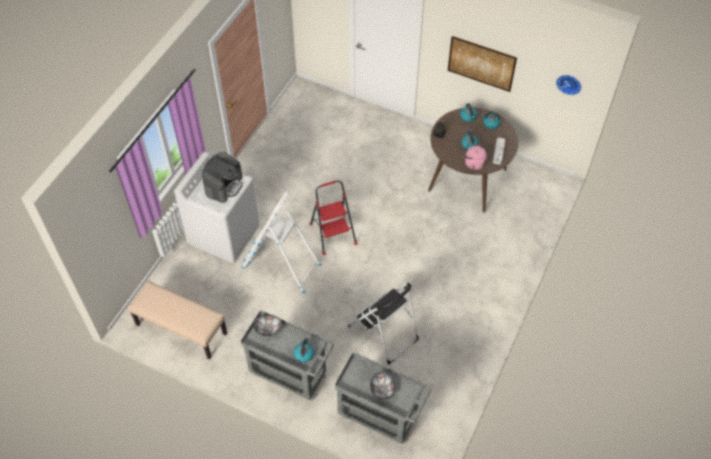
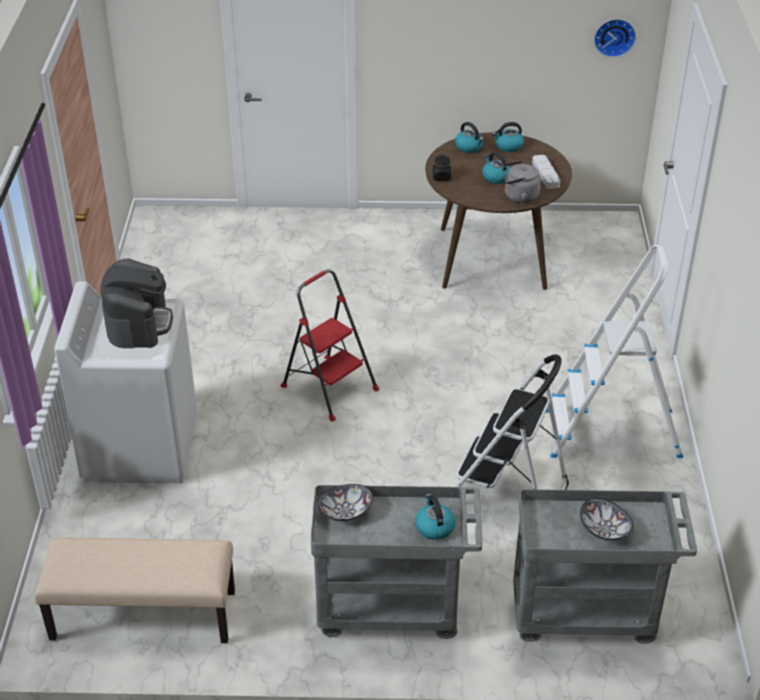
camera: 25 degrees left, 15 degrees down
white step ladder [242,190,321,293] -> white step ladder moved to [546,245,683,458]
picture [448,36,517,92] -> none
pink kettle [463,143,487,170] -> grey kettle [502,161,541,203]

